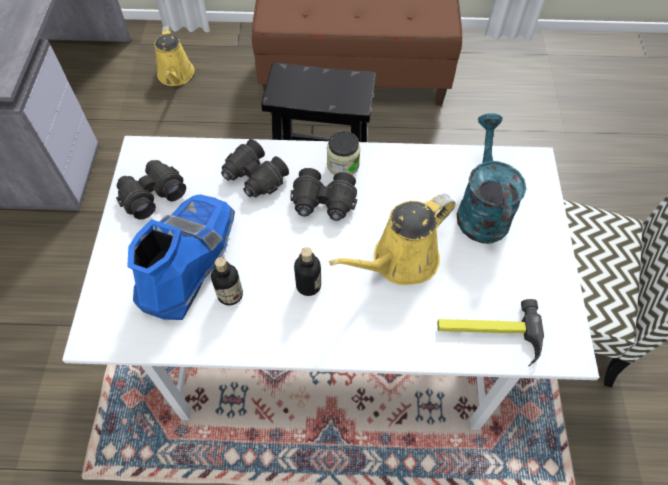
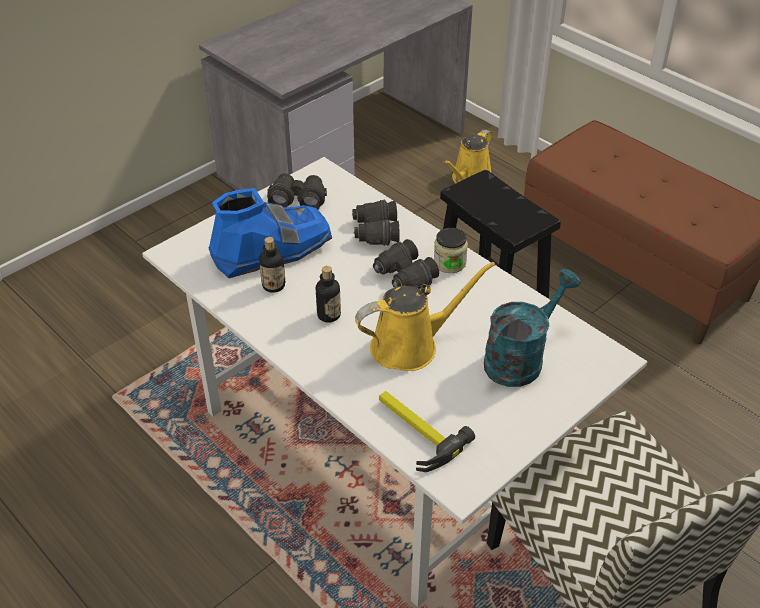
camera: 45 degrees right, 15 degrees down
yellow watering can [329,194,456,285] -> yellow watering can turned 150 degrees clockwise [355,262,495,371]

